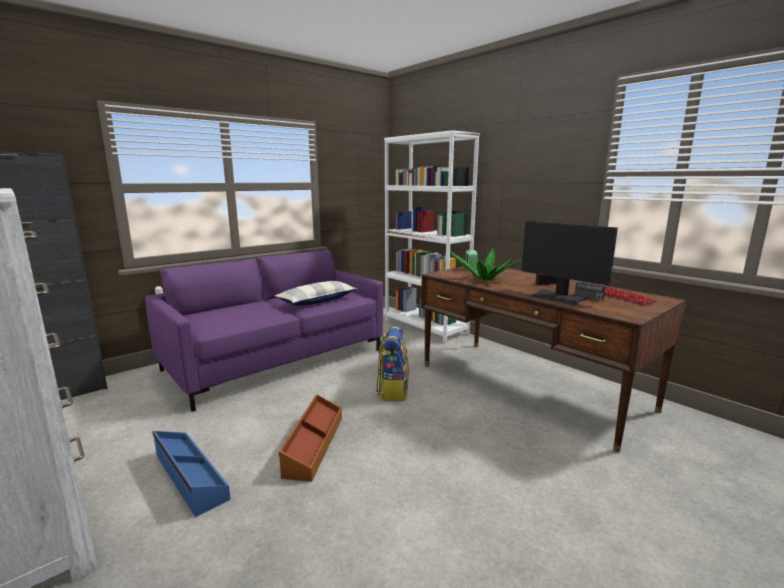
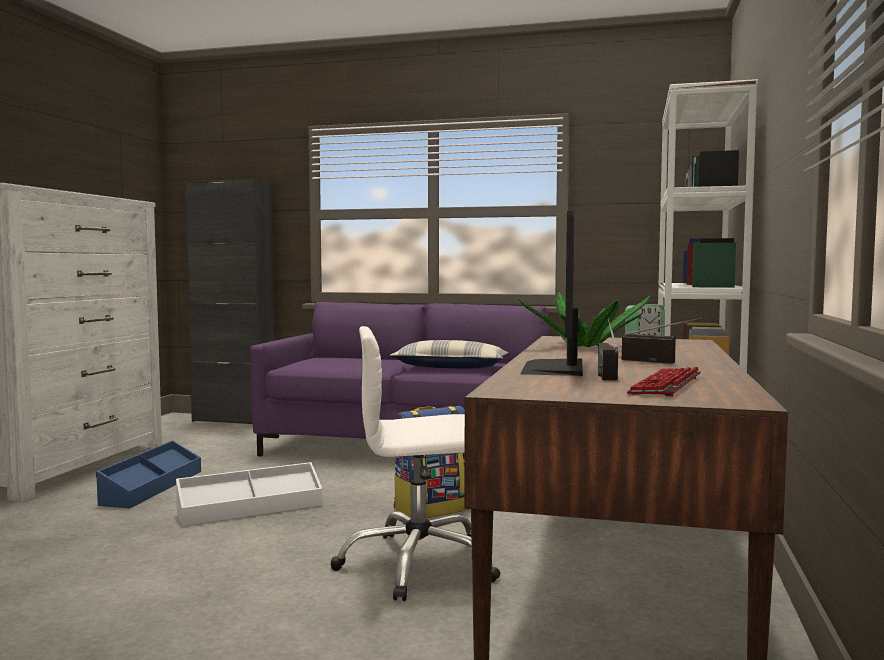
camera: 55 degrees right, 10 degrees down
brown storage box [279,394,342,482] -> white storage box [176,462,323,526]
none -> white office chair [331,326,501,601]

